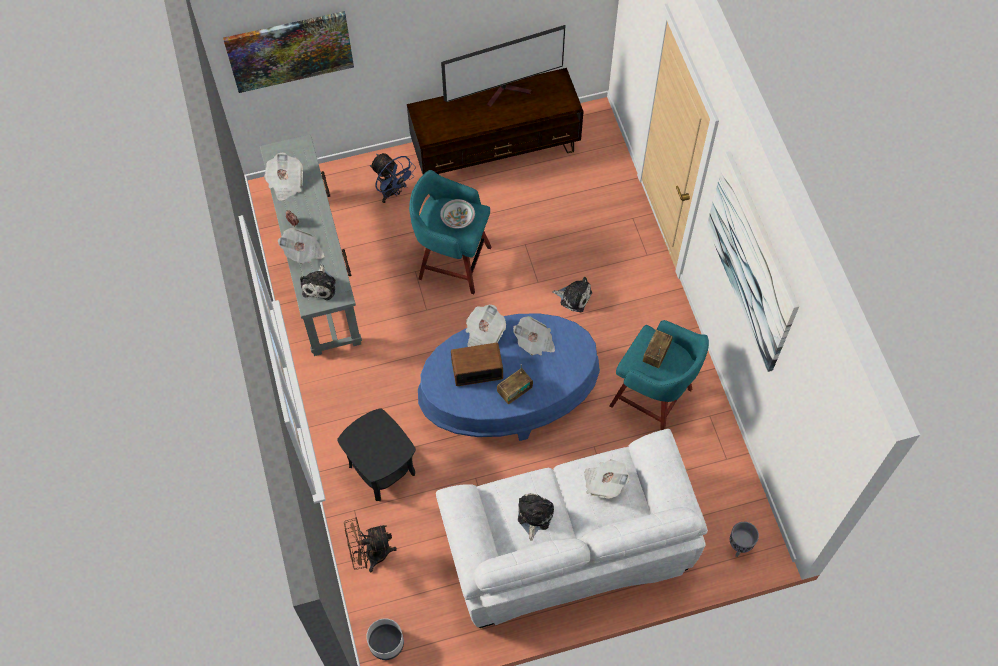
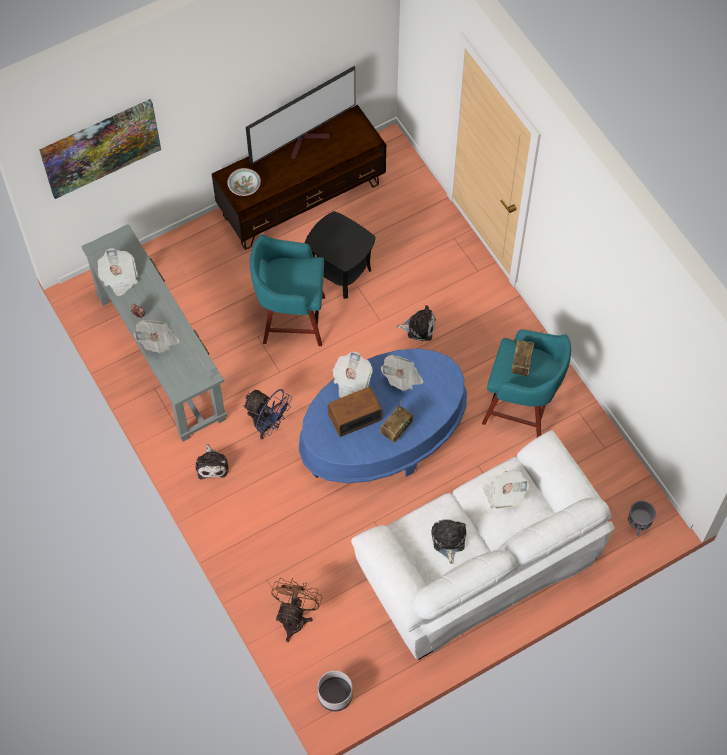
camera: 15 degrees left, 0 degrees up
plush toy [300,264,336,300] -> plush toy moved to [196,444,229,480]
black side table [337,408,416,501] -> black side table moved to [305,211,376,299]
brown fan [344,517,397,572] -> brown fan turned 135 degrees clockwise [271,578,322,642]
blue fan [370,153,416,203] -> blue fan moved to [243,389,292,439]
bowl [440,199,475,229] -> bowl moved to [227,168,261,196]
picture [707,151,799,372] -> none

